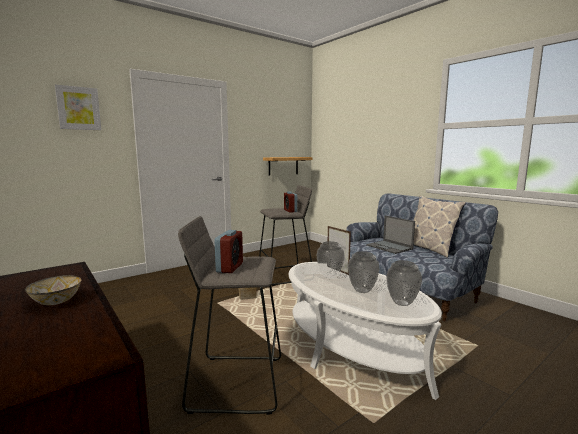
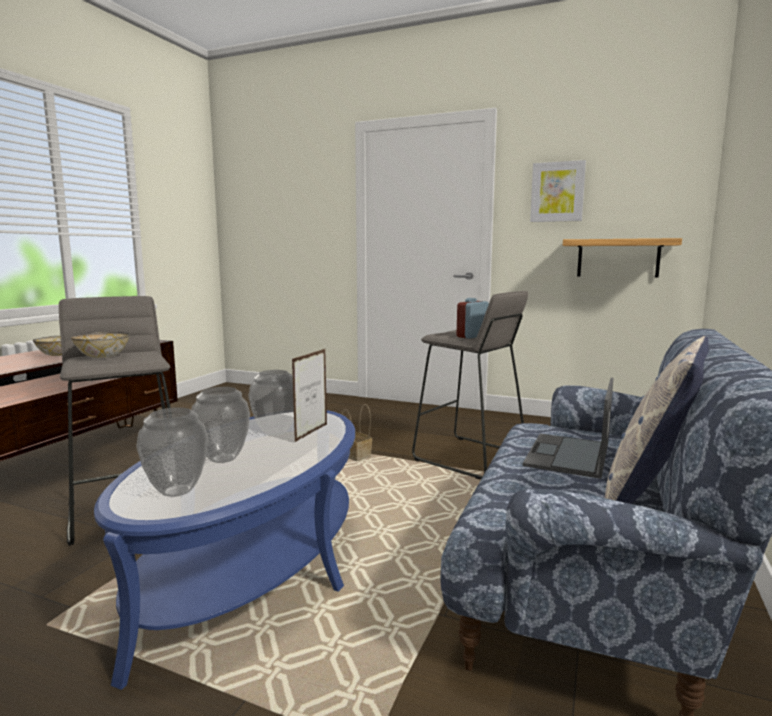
camera: 60 degrees right, 0 degrees up
picture [55,84,101,130] -> picture moved to [530,160,586,222]
alarm clock [215,230,243,273] -> bowl [71,332,130,358]
white coffee table [289,262,442,400] -> blue coffee table [94,410,355,690]

